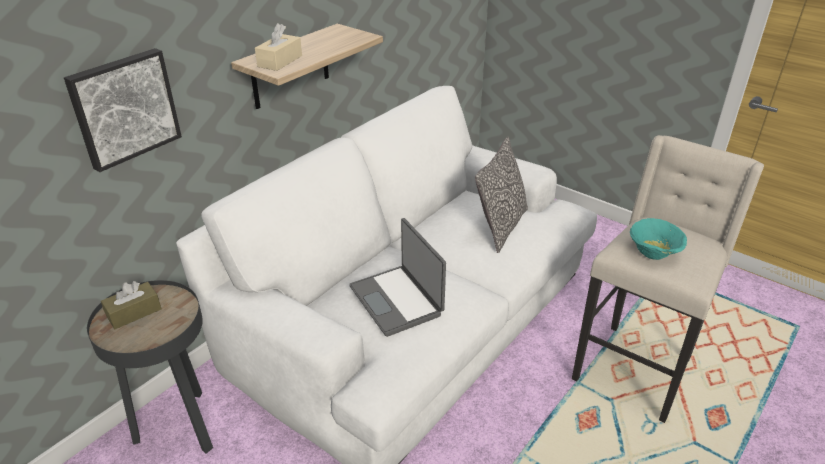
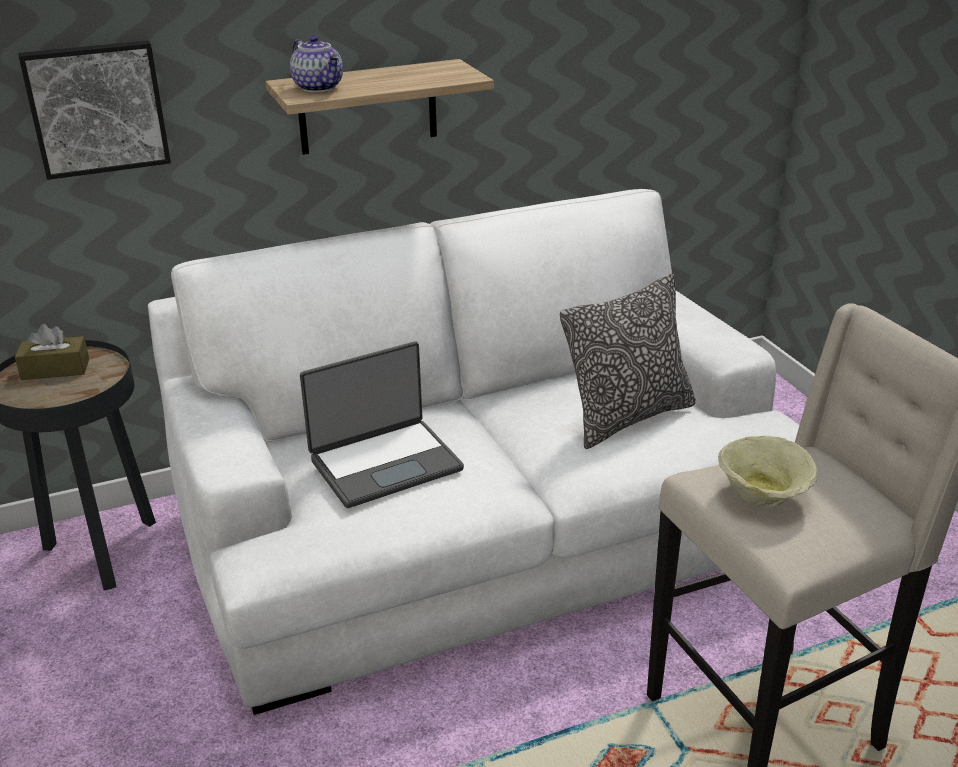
camera: 30 degrees right, 5 degrees down
beige tissue box [255,23,302,71] -> teapot [290,35,343,92]
laptop [349,218,446,337] -> laptop turned 120 degrees counterclockwise [300,341,464,508]
turquoise bowl [630,218,687,260] -> beige bowl [718,435,818,507]

